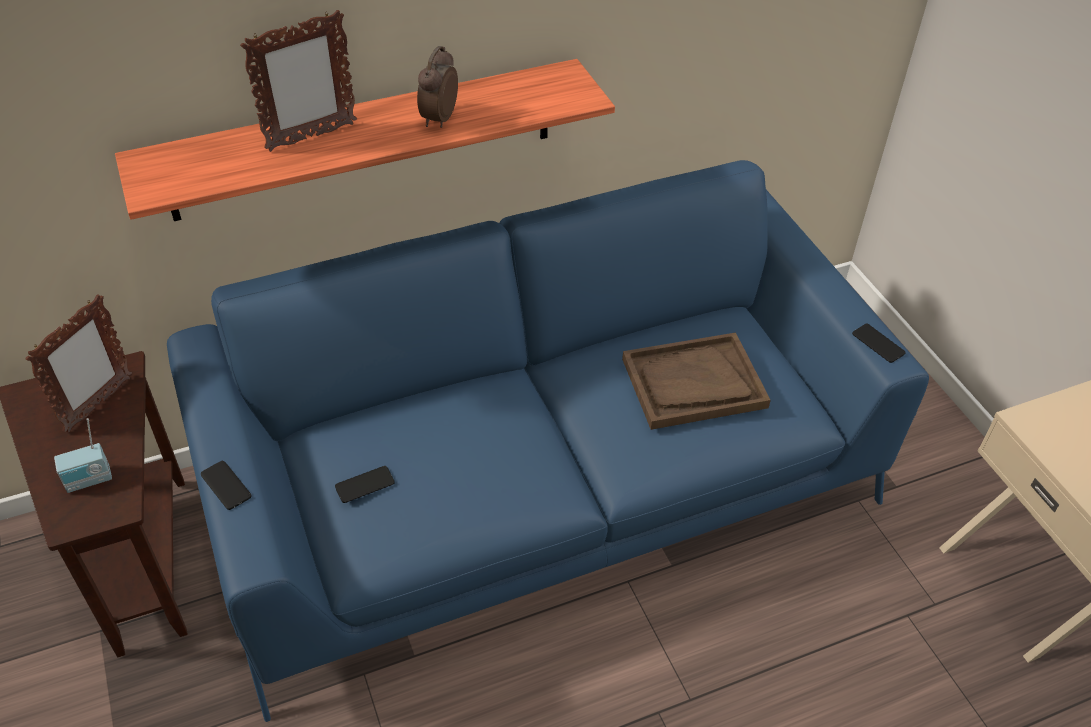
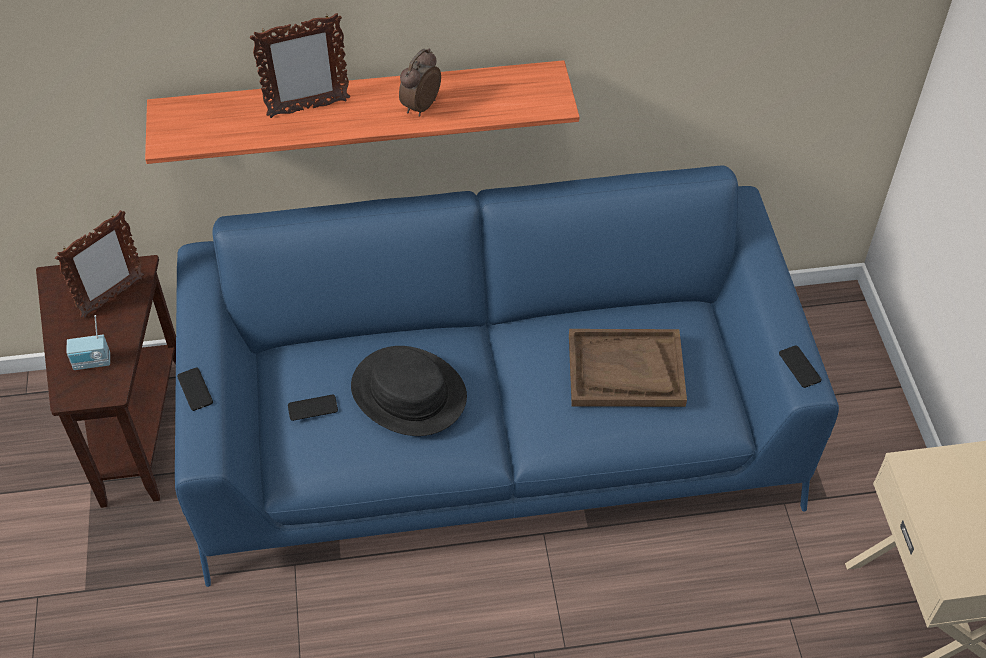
camera: 15 degrees right, 5 degrees up
none -> black hat [351,346,467,436]

